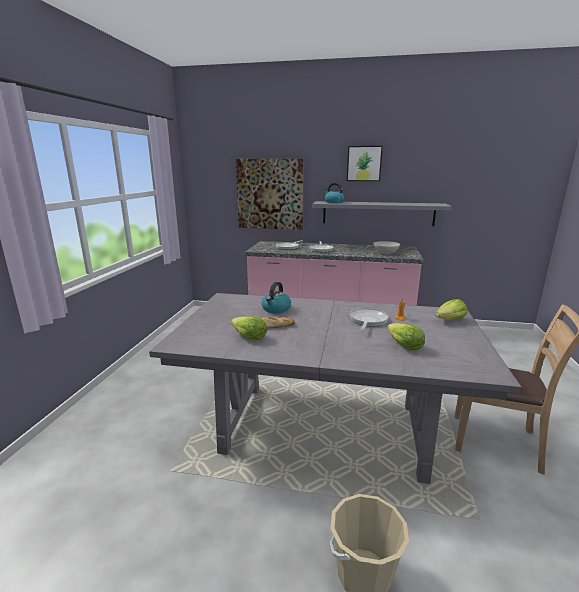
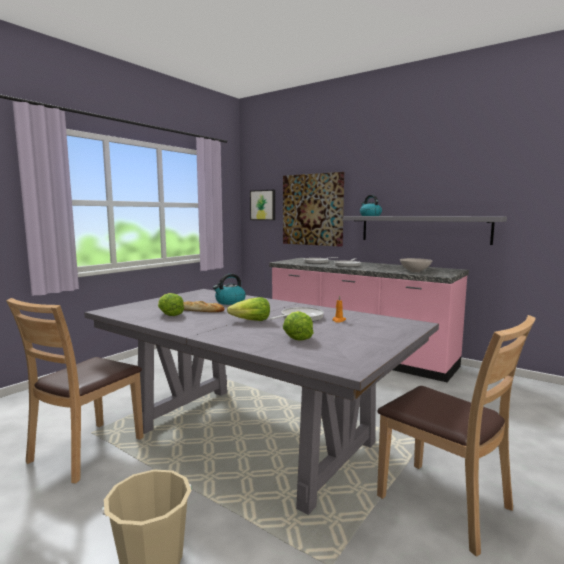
camera: 25 degrees right, 10 degrees down
picture [347,146,383,181] -> picture moved to [250,190,275,220]
lettuce [435,299,467,320] -> lettuce moved to [227,297,270,321]
none -> brown chair [6,298,144,484]

